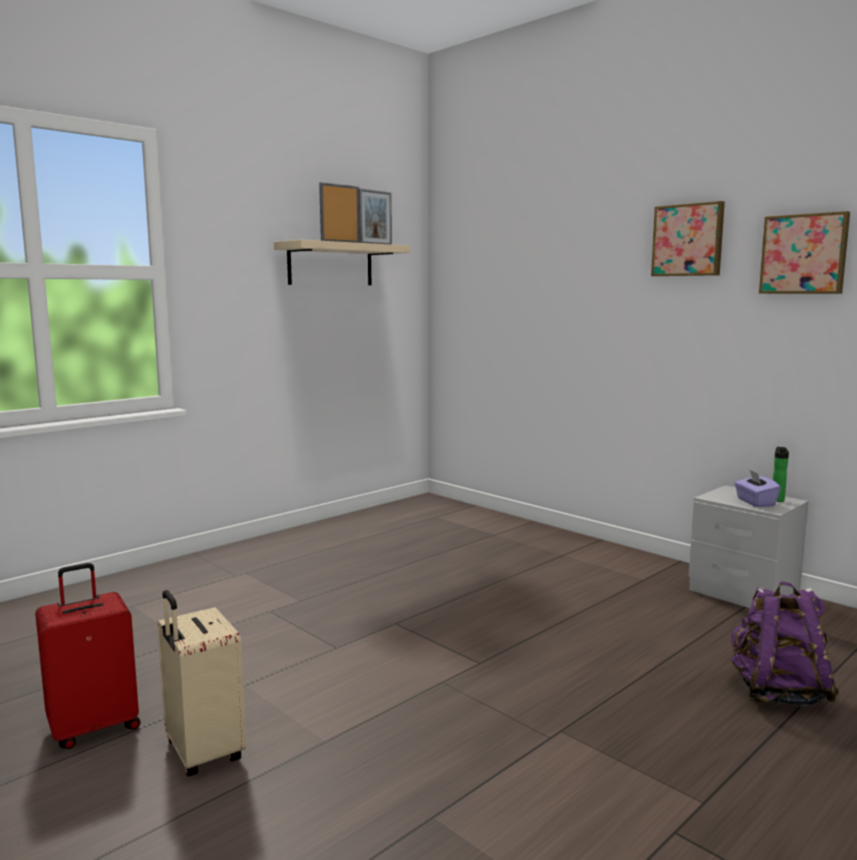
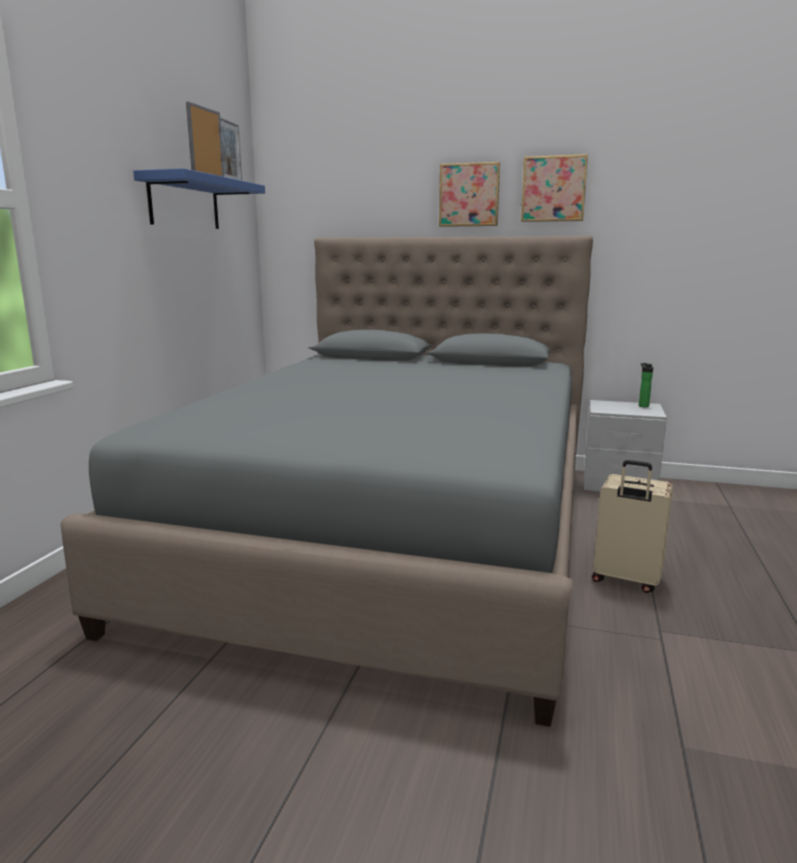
camera: 30 degrees left, 5 degrees up
red suitcase [35,563,141,749] -> none
beige suitcase [157,590,246,776] -> beige suitcase moved to [592,460,673,593]
beige shelf [274,240,410,285] -> blue shelf [133,168,265,229]
purple backpack [731,581,840,707] -> none
purple tissue box [734,469,781,507] -> none
picture [759,211,850,294] -> picture moved to [439,162,500,227]
none -> grey bed [60,235,593,727]

